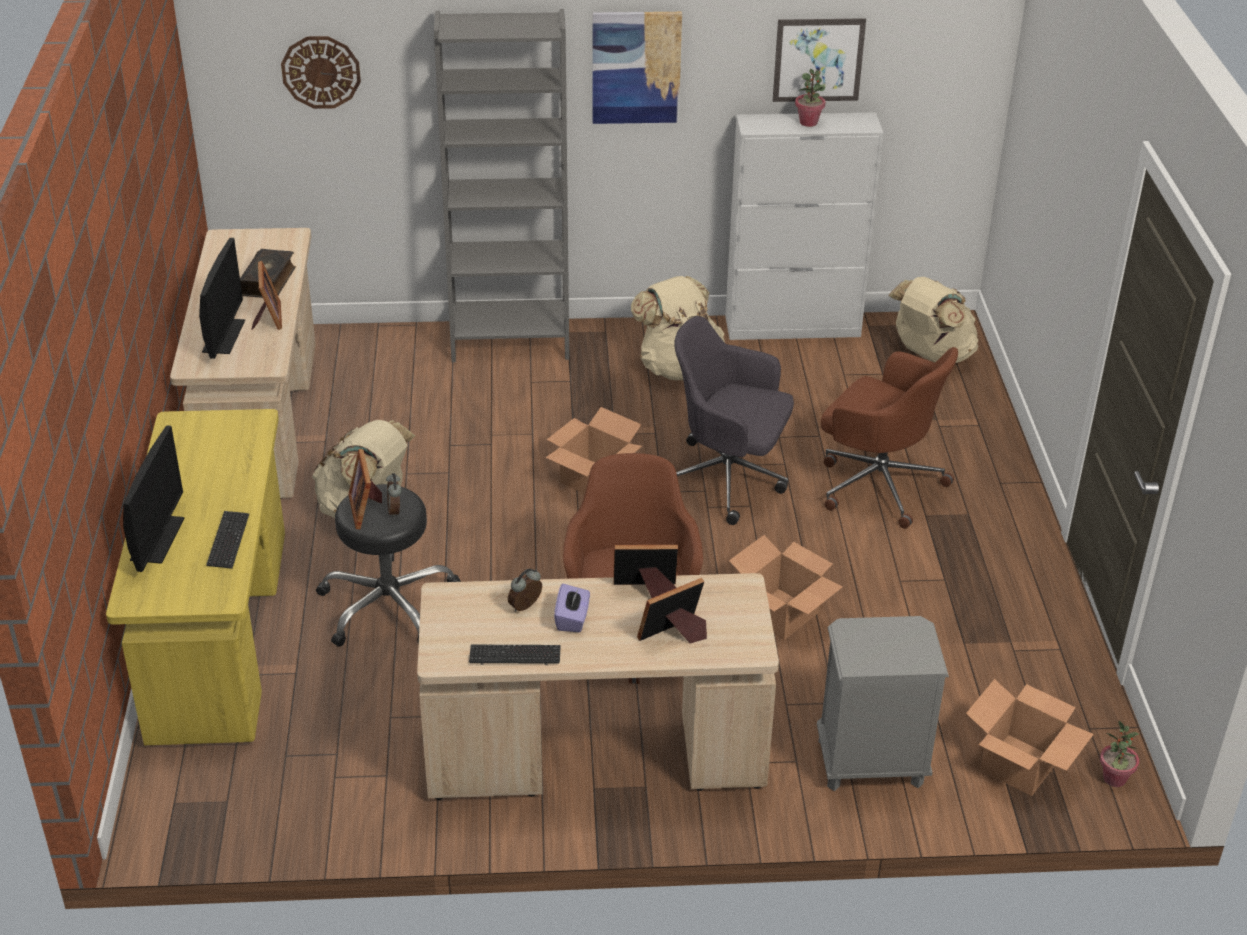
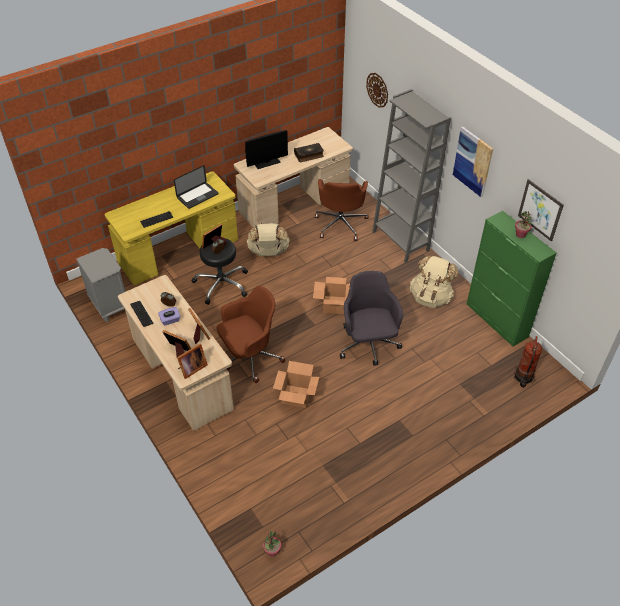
camera: 60 degrees right, 10 degrees up
monitor [123,425,184,572] -> none
picture frame [251,261,282,330] -> picture frame moved to [177,344,208,379]
white cabinet [725,113,883,340] -> green cabinet [467,211,557,346]
grey nightstand [817,616,949,791] -> grey nightstand moved to [76,248,126,322]
brown office chair [821,347,958,529] -> brown office chair moved to [315,179,369,241]
beige backpack [889,277,979,363] -> fire extinguisher [514,336,542,388]
cardboard box [966,679,1094,796] -> none
none -> laptop [174,165,219,209]

